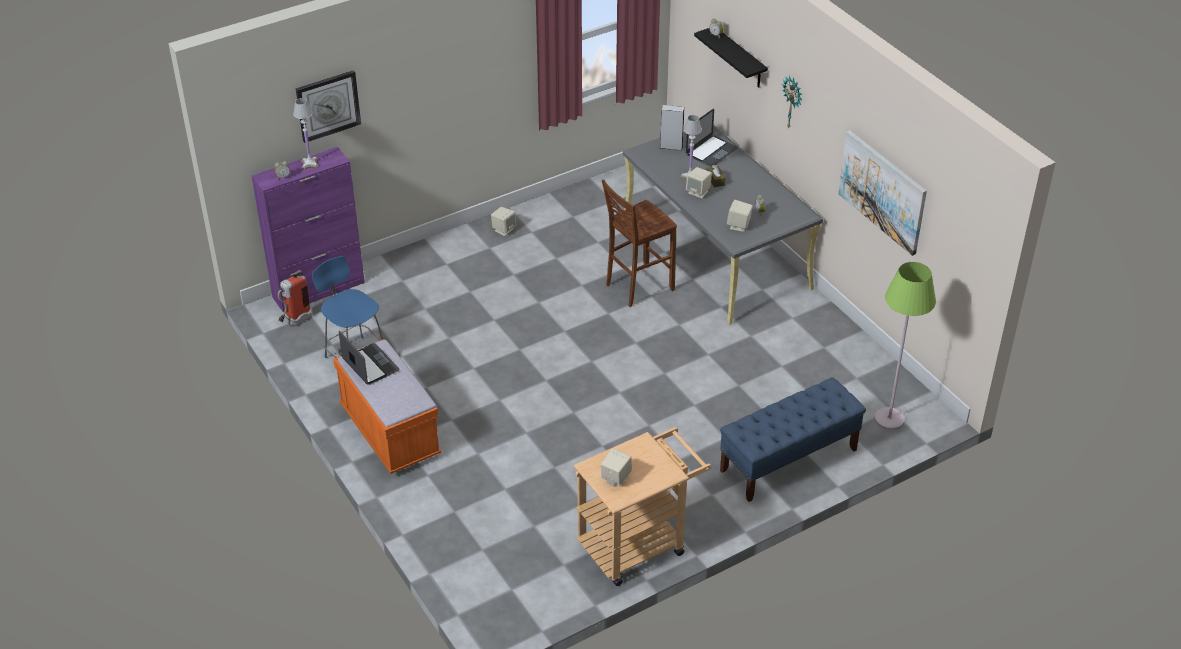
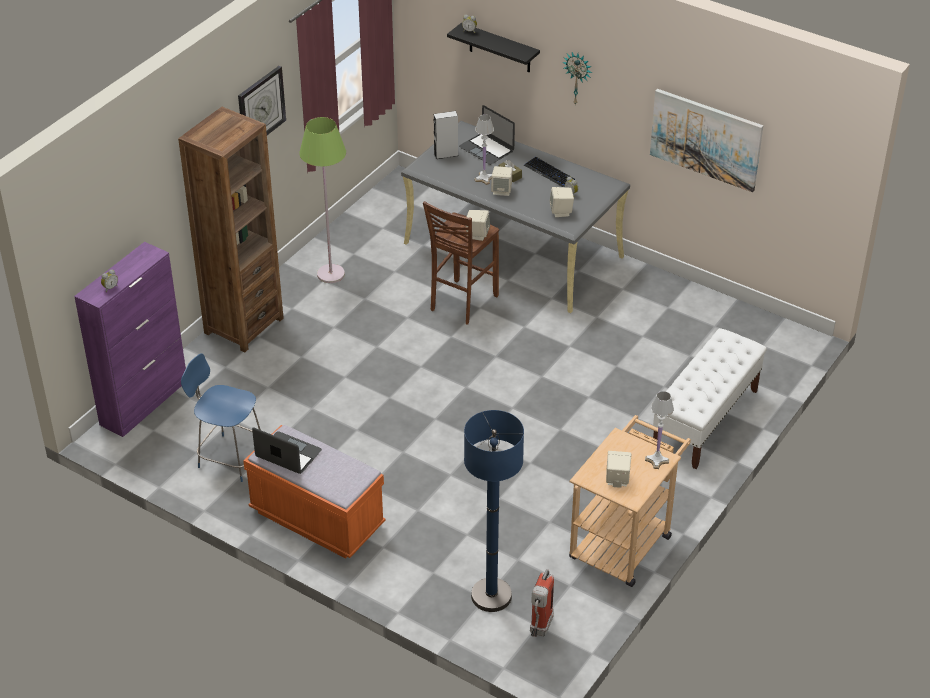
camera: 25 degrees left, 0 degrees up
fire extinguisher [278,270,312,326] -> fire extinguisher moved to [530,569,554,637]
white table lamp [293,98,319,170] -> white table lamp moved to [645,391,674,469]
wall clock [296,70,361,143] -> wall clock moved to [238,66,286,135]
beige speaker [491,207,517,236] -> beige speaker moved to [466,210,490,241]
laptop [686,109,738,167] -> laptop turned 120 degrees clockwise [459,105,515,165]
blue bench [720,377,866,502] -> white bench [653,328,767,469]
green floor lamp [875,262,936,430] -> green floor lamp moved to [299,117,346,283]
none -> brown bookcase [178,107,284,352]
none -> blue floor lamp [464,410,524,612]
none -> keyboard [524,157,575,187]

